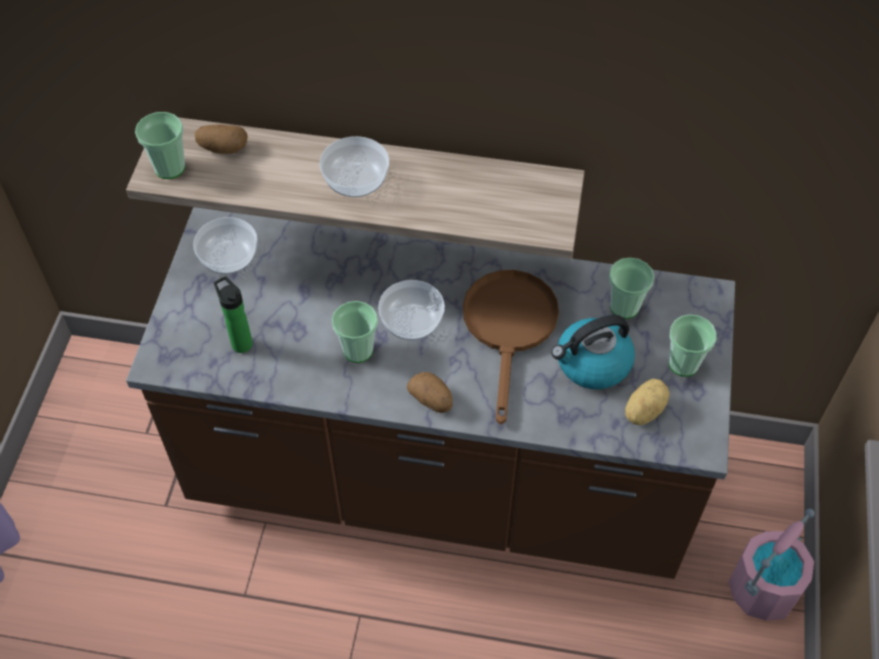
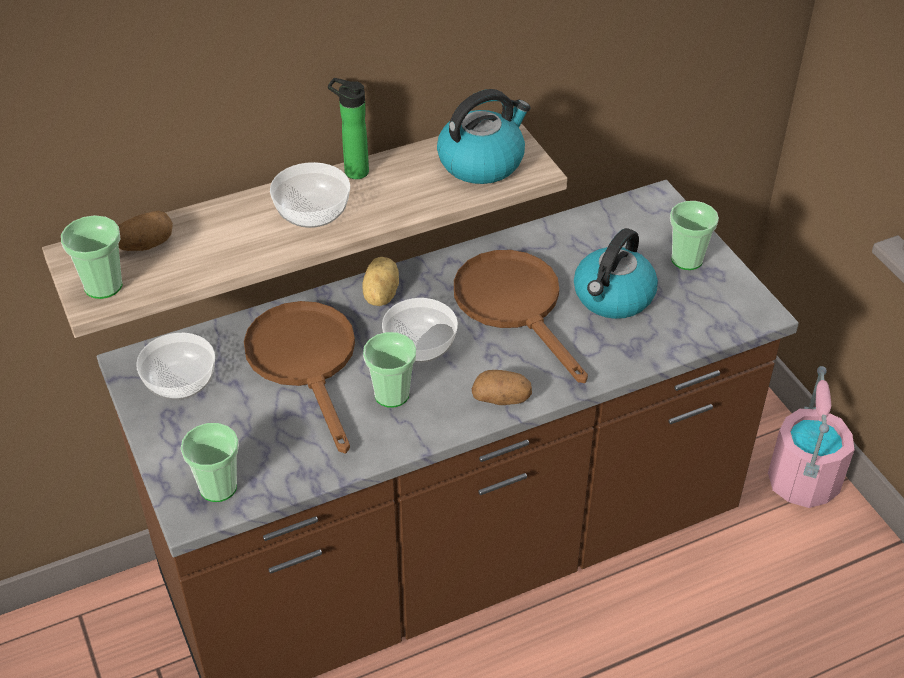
camera: 35 degrees left, 10 degrees down
bottle [214,276,253,353] -> bottle moved to [328,78,369,179]
cup [609,258,654,319] -> cup moved to [181,423,239,502]
potato [625,379,670,425] -> potato moved to [362,257,399,306]
none -> brown frying pan [244,301,355,453]
none -> kettle [437,89,530,184]

